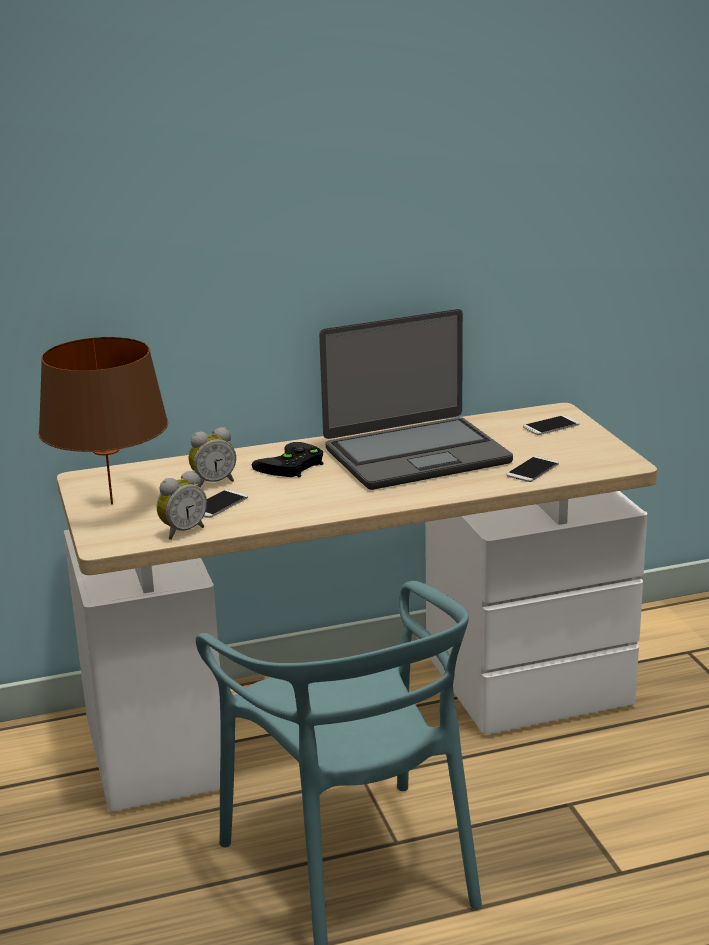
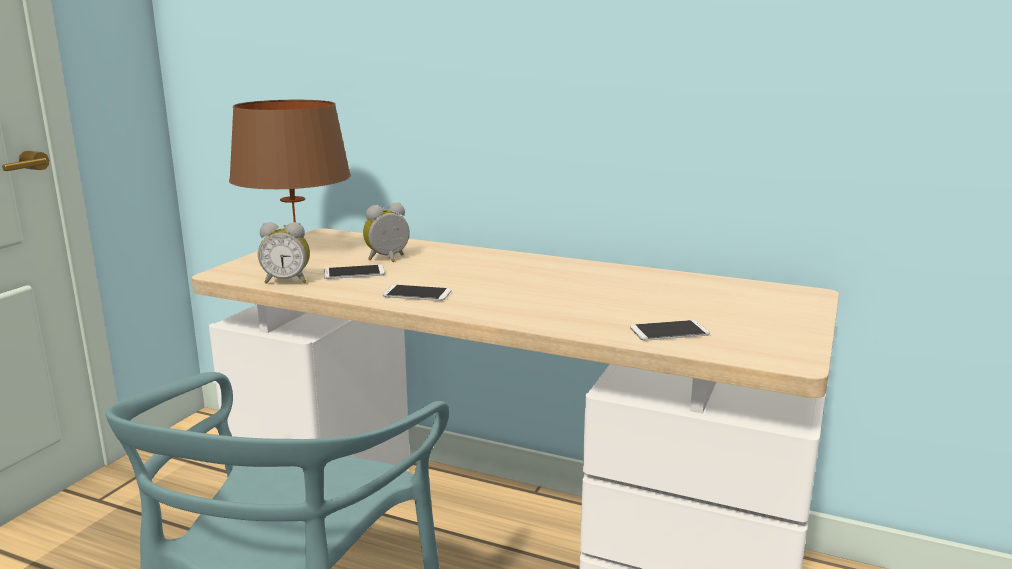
camera: 40 degrees right, 5 degrees down
alarm clock [189,427,236,487] -> alarm clock turned 135 degrees clockwise [363,203,410,262]
black game controller [252,442,324,477] -> none
laptop [319,309,513,490] -> none
phone [523,415,579,435] -> phone moved to [382,285,452,301]

